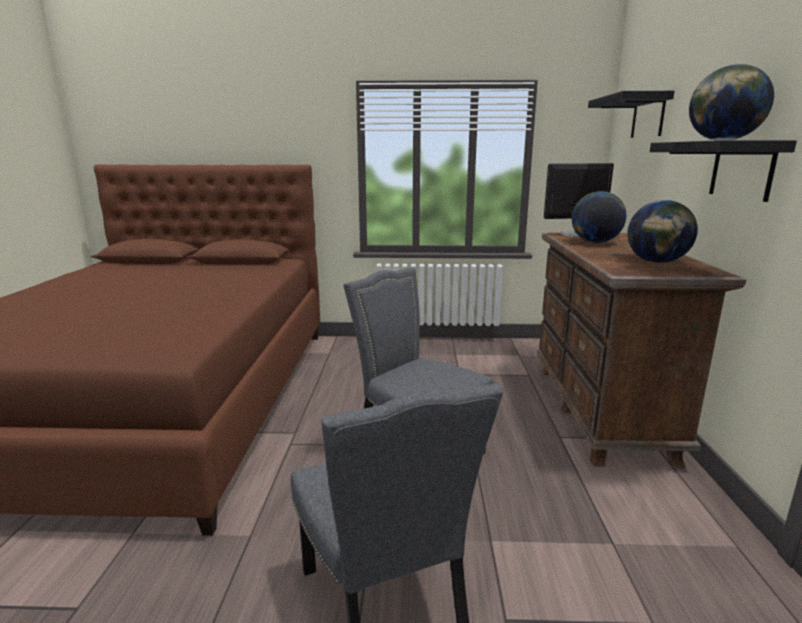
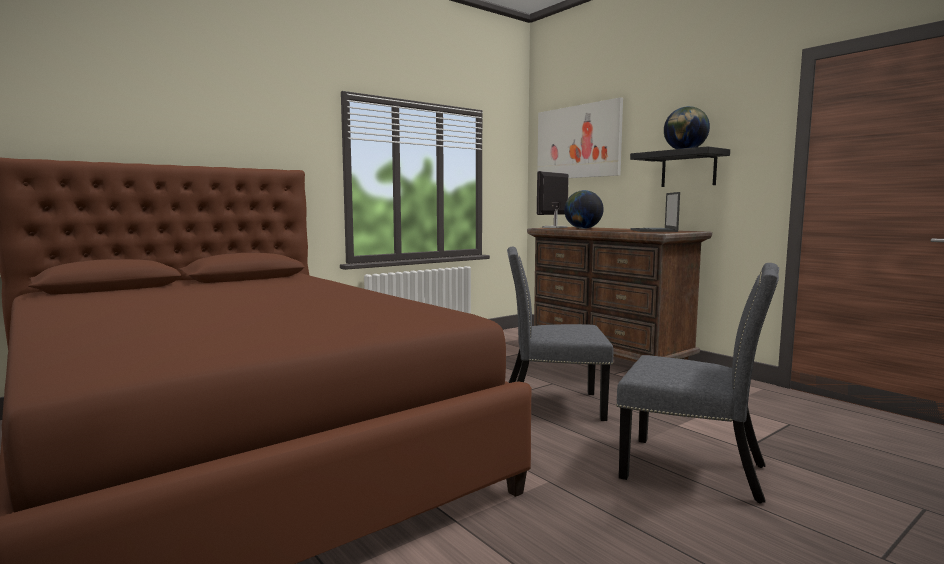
camera: 40 degrees left, 10 degrees down
black shelf [588,91,675,138] -> picture [537,97,623,178]
globe [627,200,698,263] -> laptop [631,192,680,232]

